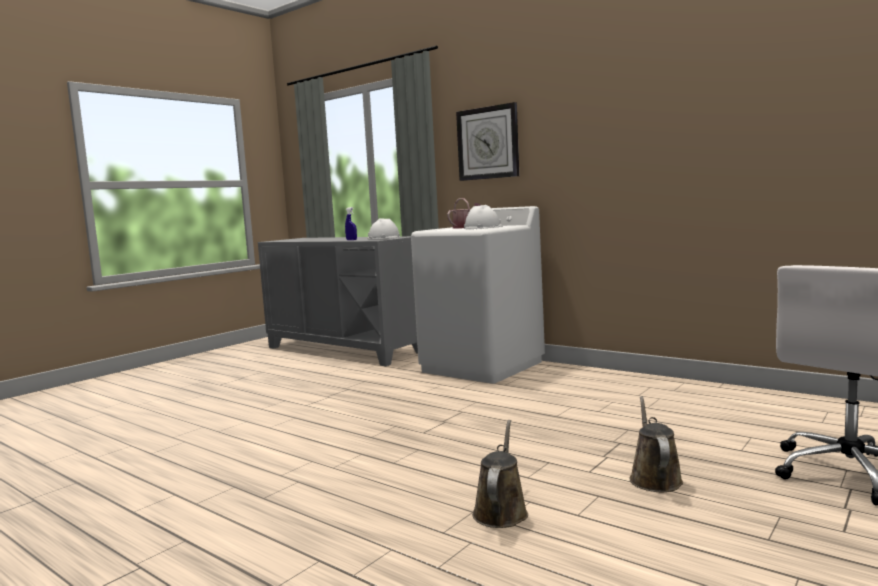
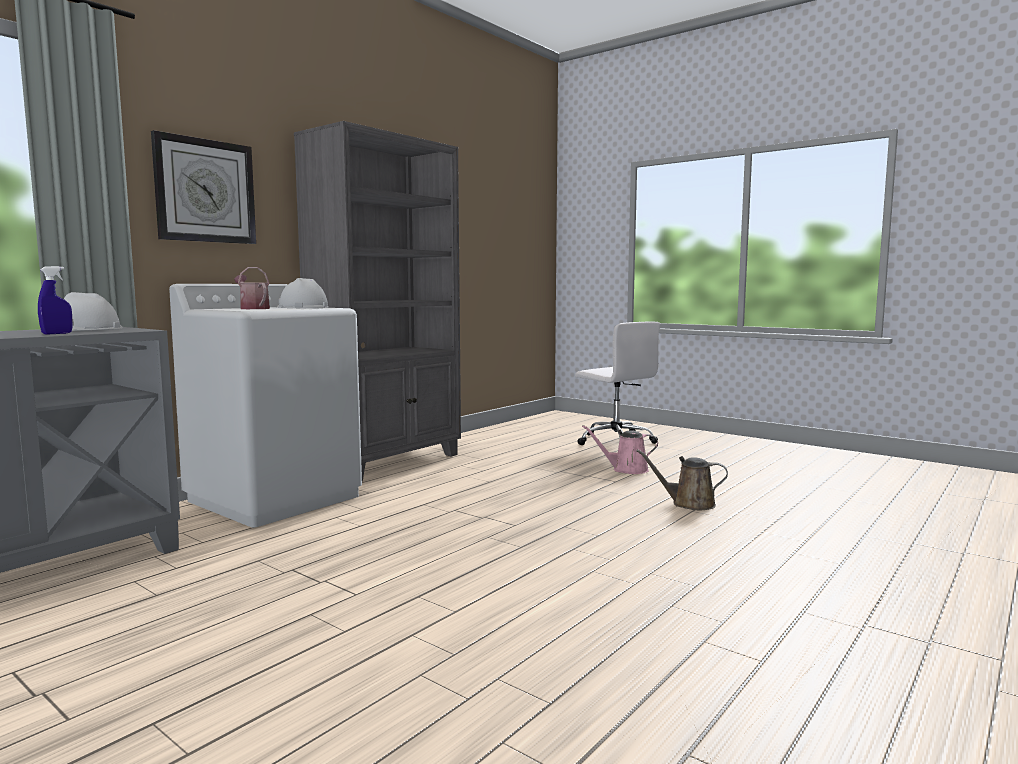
camera: 90 degrees left, 0 degrees up
brown watering can [630,396,683,492] -> pink watering can [582,425,658,474]
none -> grey bookcase [294,121,461,481]

